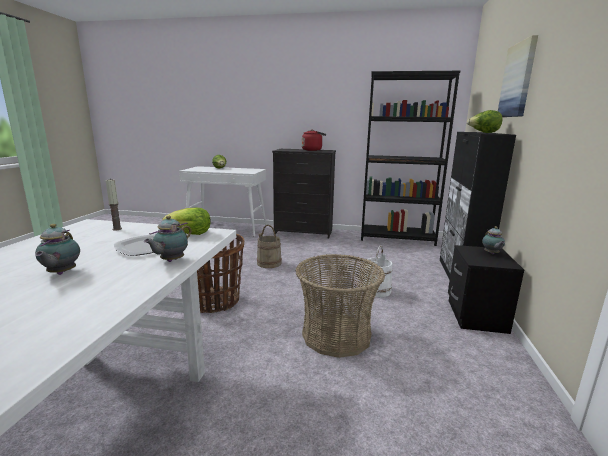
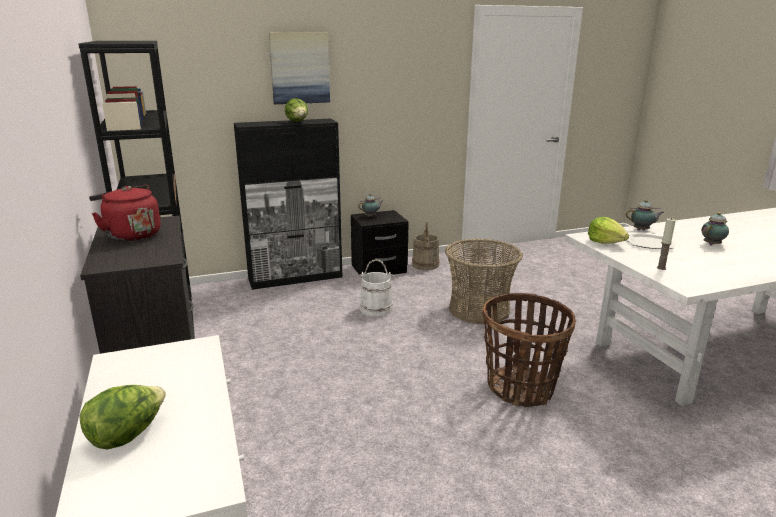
camera: 120 degrees left, 5 degrees up
beige bucket [257,225,282,268] -> beige bucket moved to [412,222,440,270]

